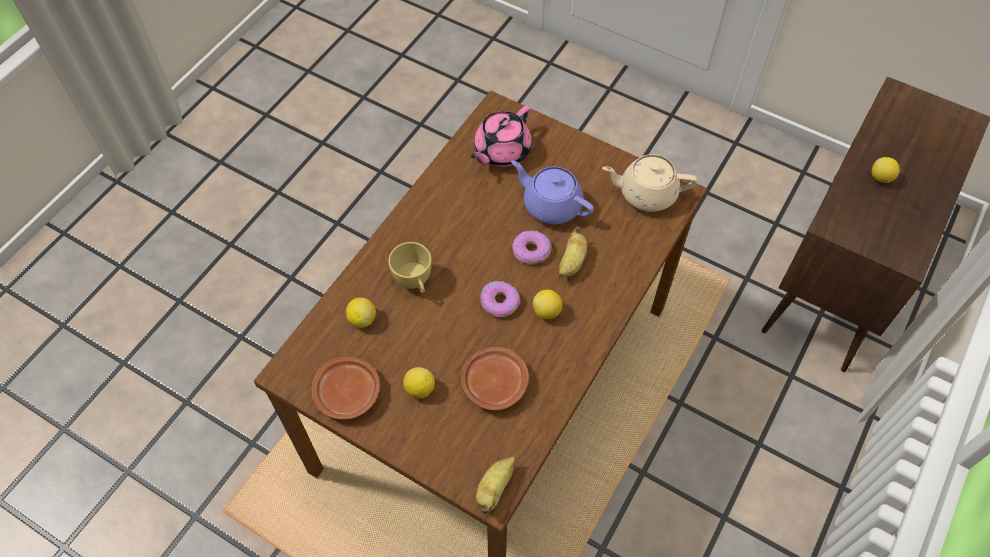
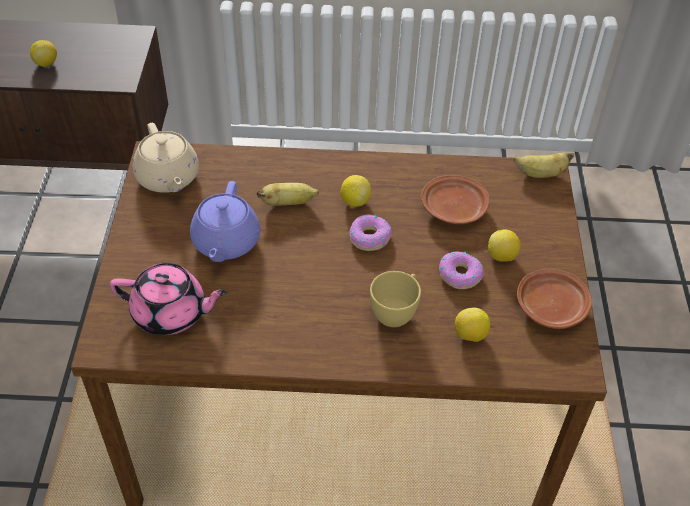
camera: 120 degrees left, 10 degrees down
donut [512,231,551,264] -> donut moved to [439,251,484,289]

